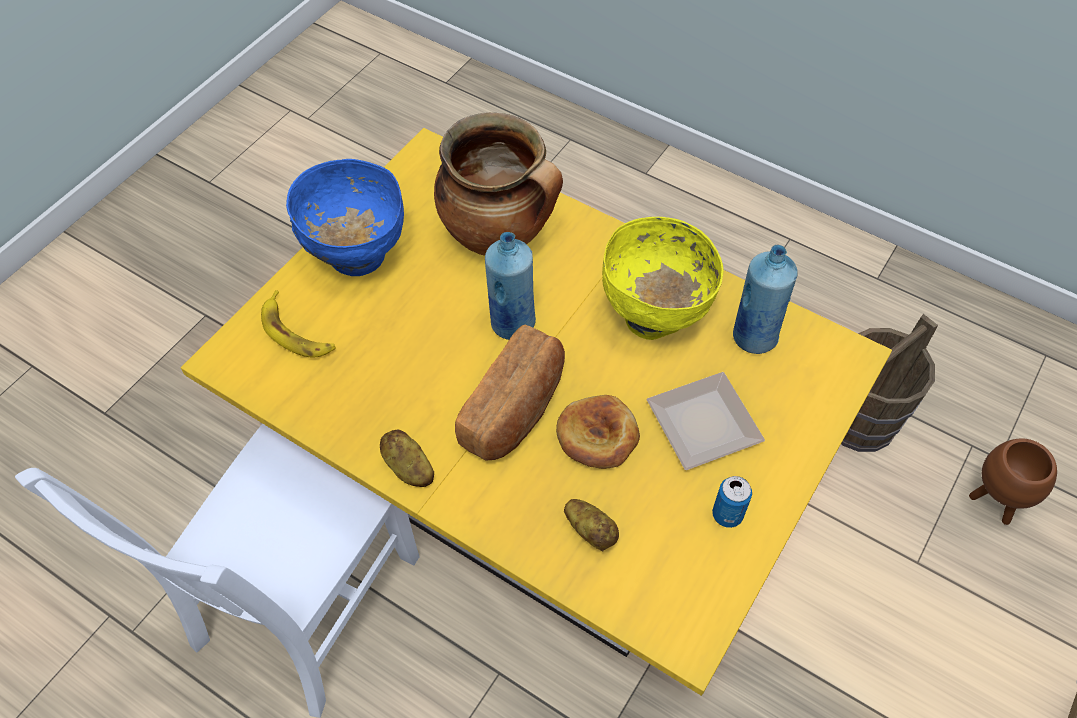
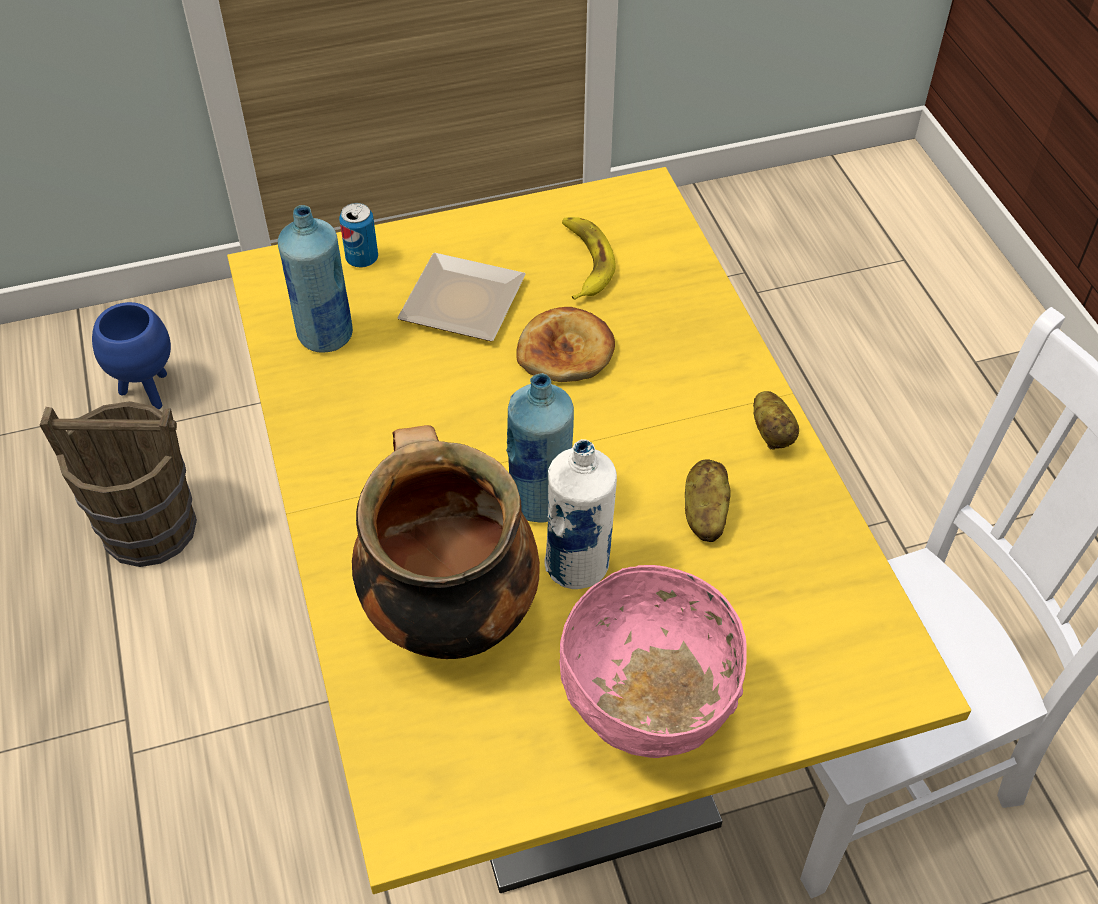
camera: 140 degrees left, 5 degrees down
banana [261,290,336,357] -> banana moved to [562,217,616,300]
blue bowl [286,159,404,276] -> pink bowl [559,565,747,758]
bread [455,325,565,461] -> none
potato [564,499,619,551] -> potato moved to [685,459,731,542]
yellow bowl [602,217,723,340] -> none
can [712,476,752,528] -> can moved to [339,203,378,268]
brown planter [969,438,1057,525] -> blue planter [92,302,171,409]
none -> white bottle [545,439,617,589]

